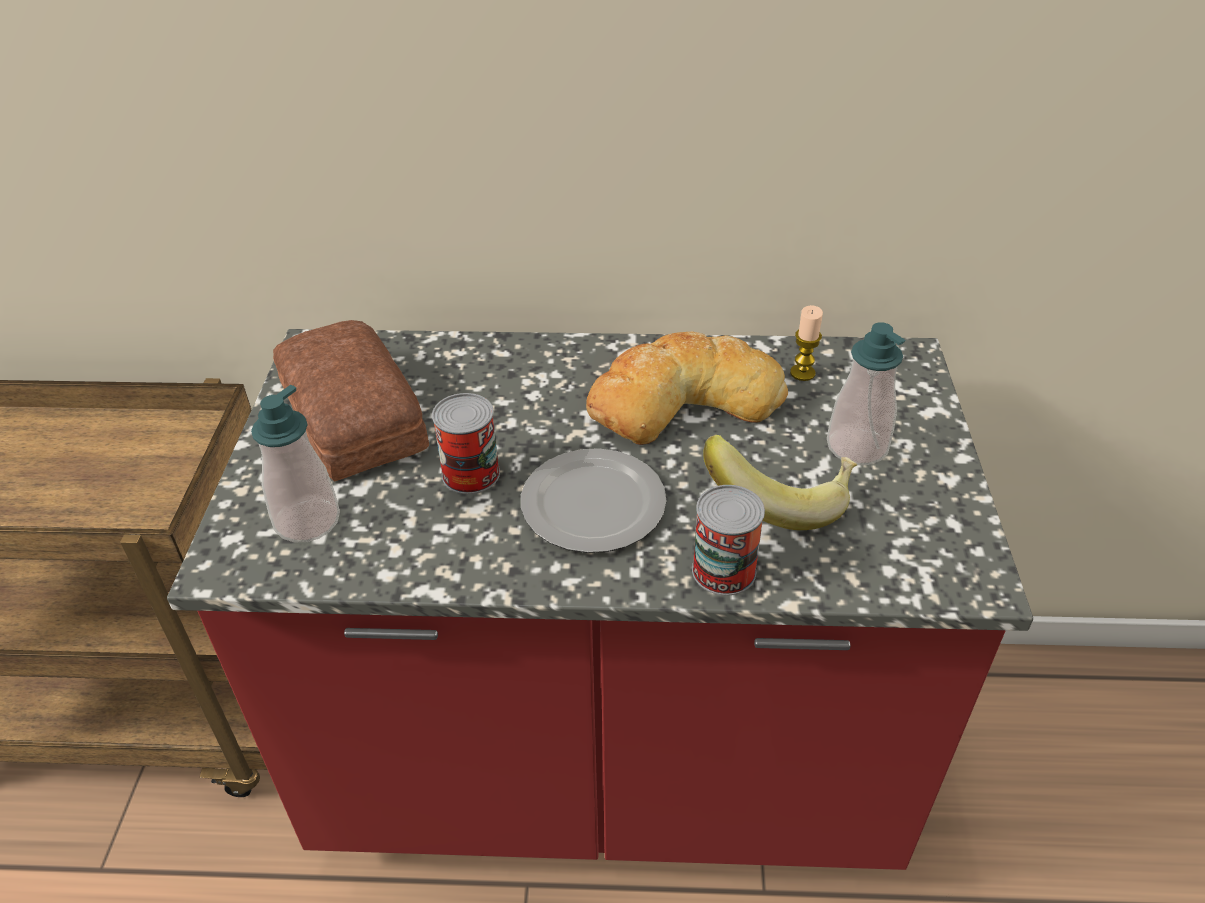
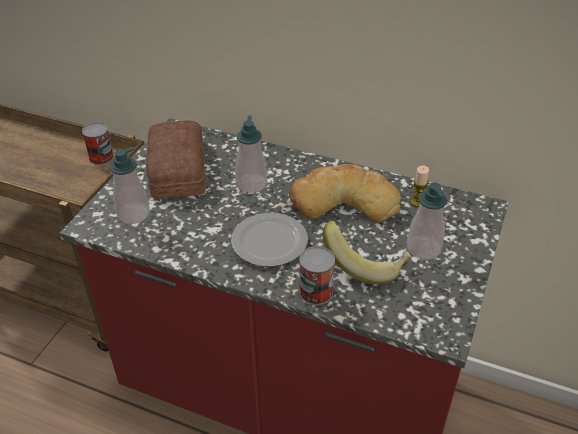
camera: 20 degrees right, 0 degrees up
can [432,393,500,494] -> can moved to [82,122,114,165]
none -> soap dispenser [235,116,267,193]

